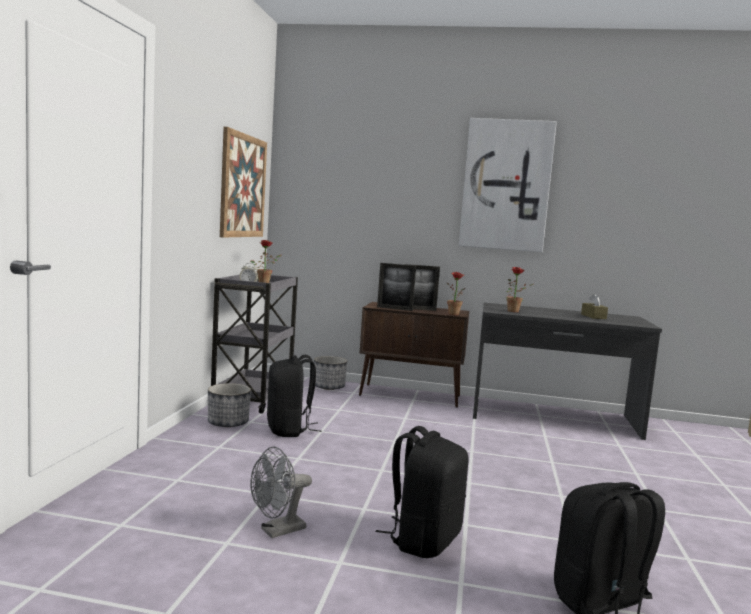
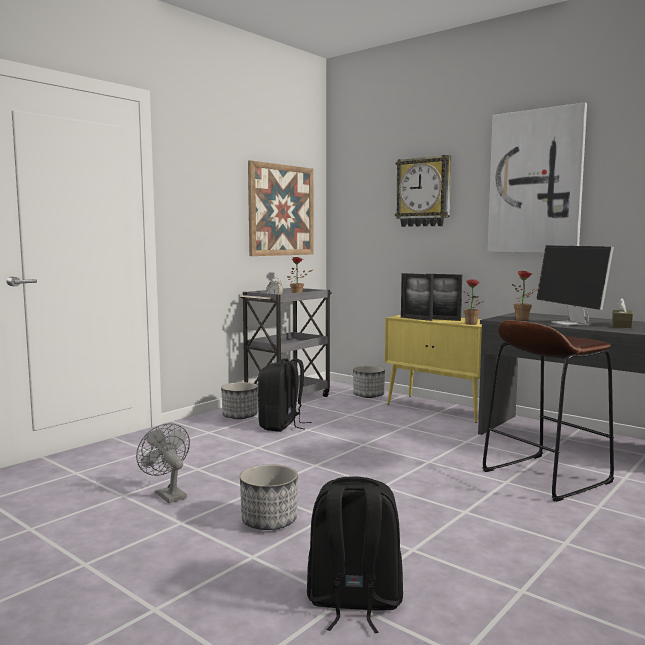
camera: 30 degrees right, 0 degrees up
grey fan [251,447,312,538] -> grey fan turned 60 degrees clockwise [136,423,190,503]
brown cabinet [359,302,469,408] -> yellow cabinet [385,315,483,423]
black backpack [376,426,469,558] -> planter [240,464,298,530]
none -> wall clock [395,155,451,227]
none -> brown stool [482,320,614,502]
none -> monitor [536,245,614,326]

